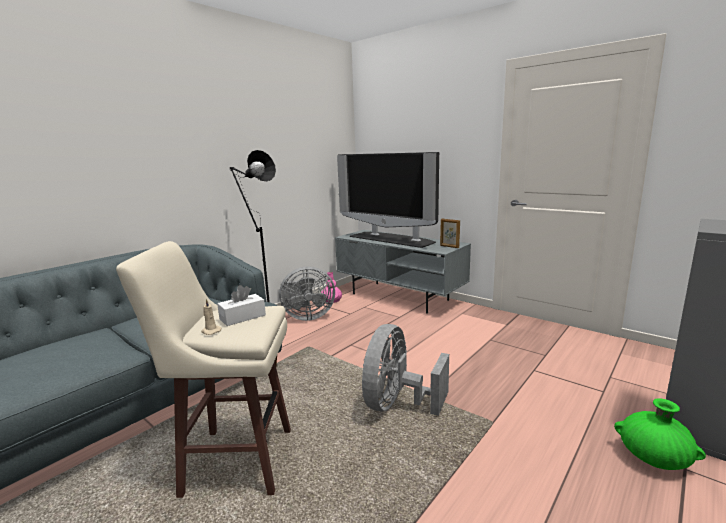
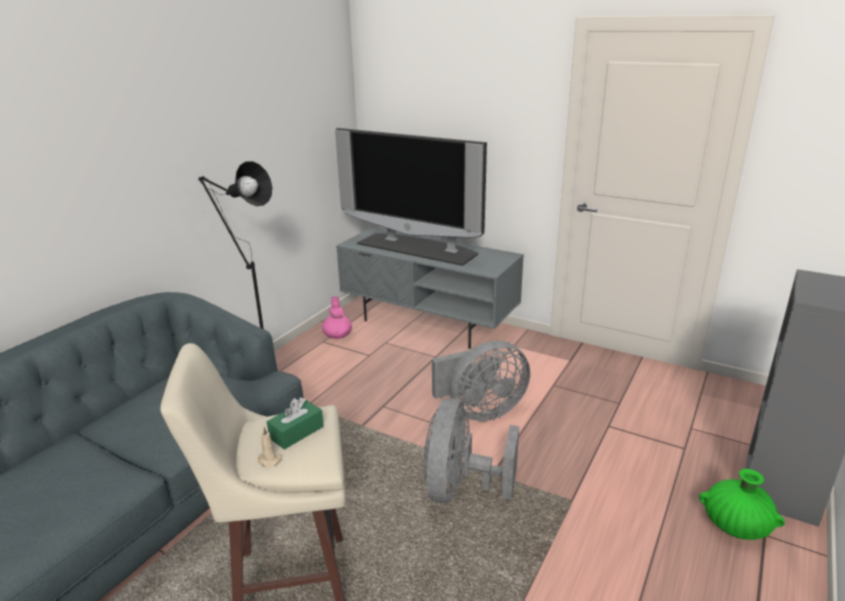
camera: 10 degrees left, 10 degrees up
white tissue box [217,285,266,326] -> green tissue box [267,397,324,450]
grey fan [279,267,335,321] -> grey fan moved to [432,341,530,421]
picture frame [440,219,460,248] -> none

